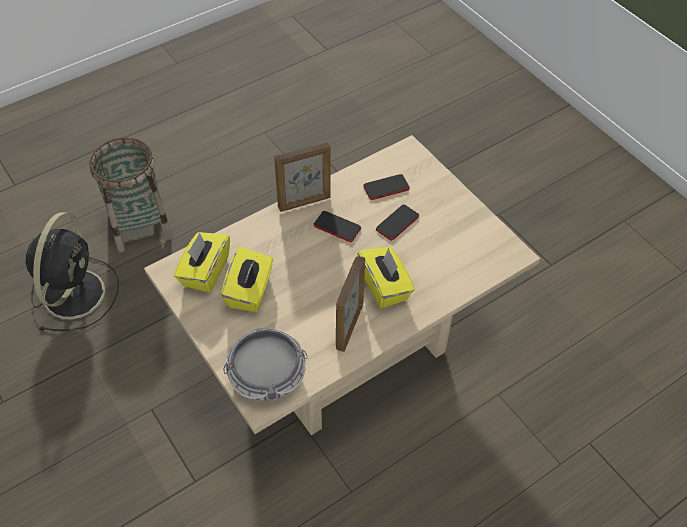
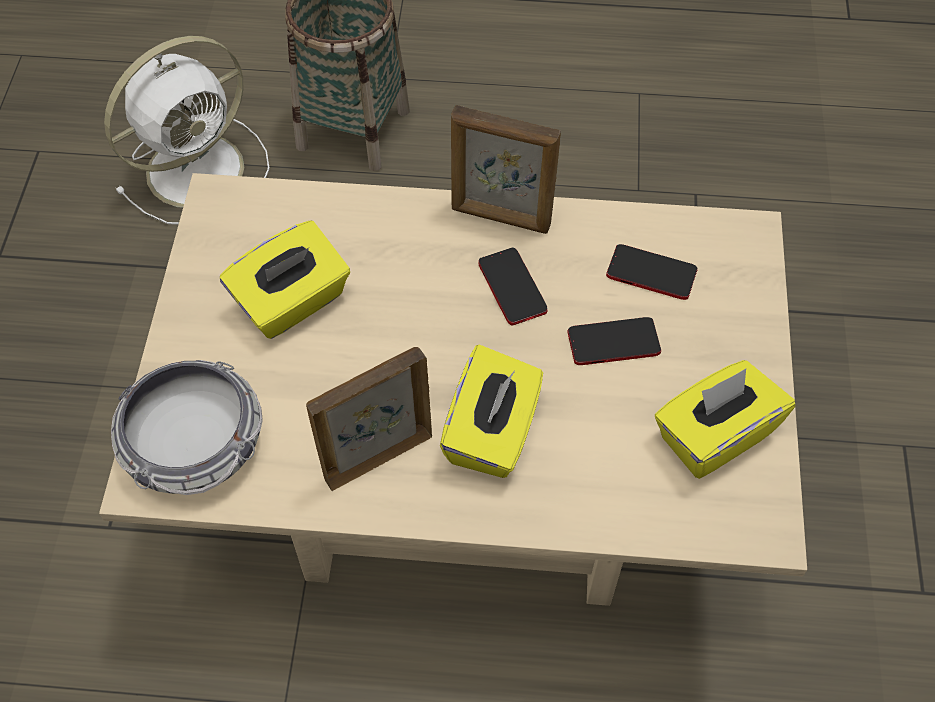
camera: 40 degrees right, 5 degrees up
black fan [26,212,119,331] -> white fan [104,36,270,225]
yellow tissue box [174,232,230,293] -> yellow tissue box moved to [655,360,795,479]

